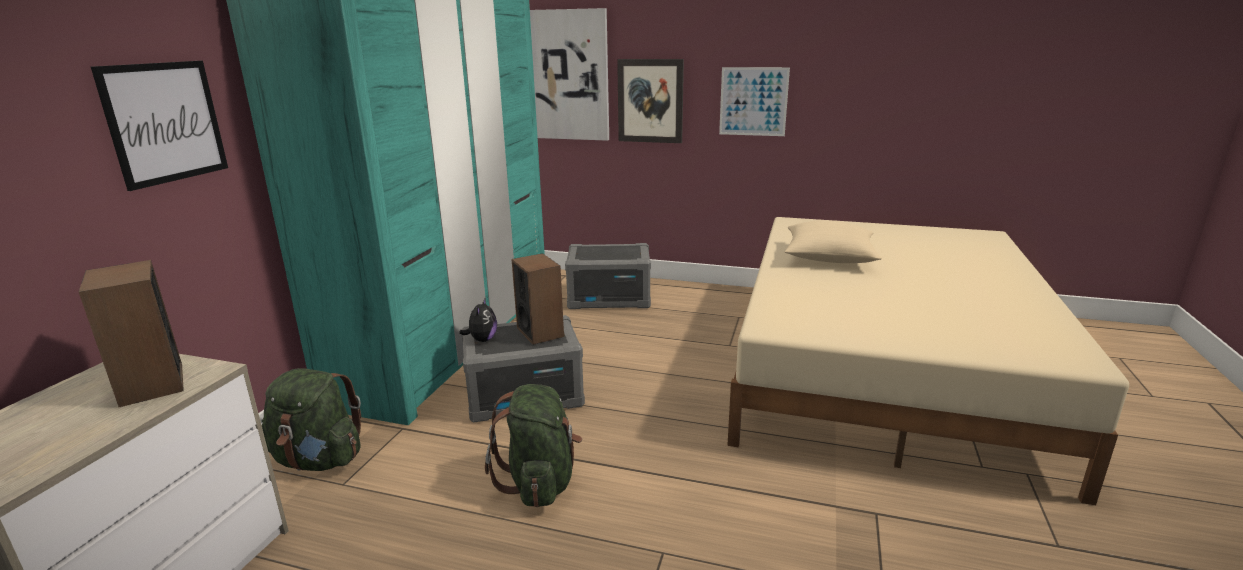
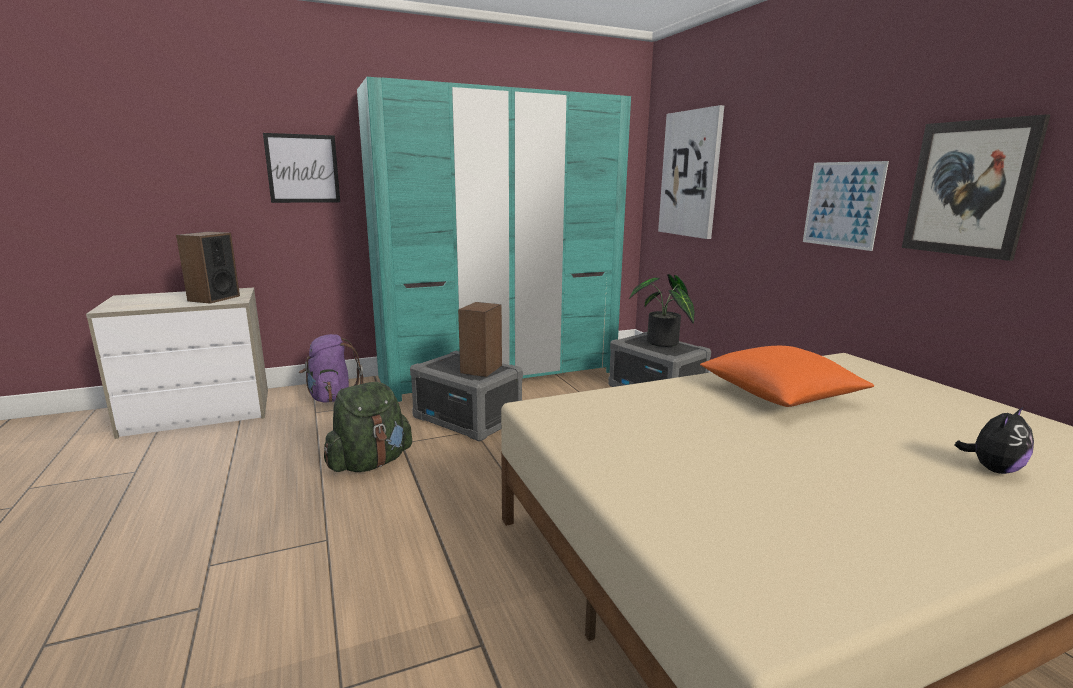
camera: 50 degrees right, 5 degrees down
green backpack [262,368,361,471] -> purple backpack [299,334,363,403]
plush toy [459,297,497,342] -> plush toy moved to [955,406,1034,474]
picture [617,59,684,143] -> picture moved to [902,114,1050,261]
beige pillow [785,220,882,263] -> orange pillow [700,346,874,407]
none -> potted plant [629,274,695,347]

